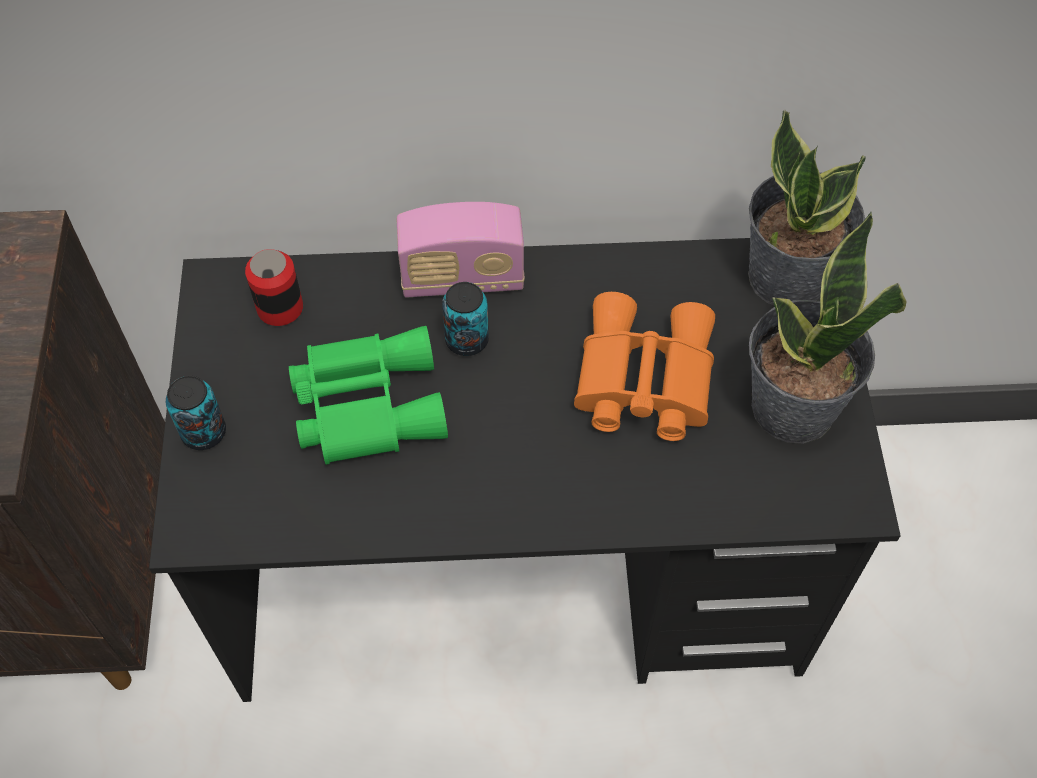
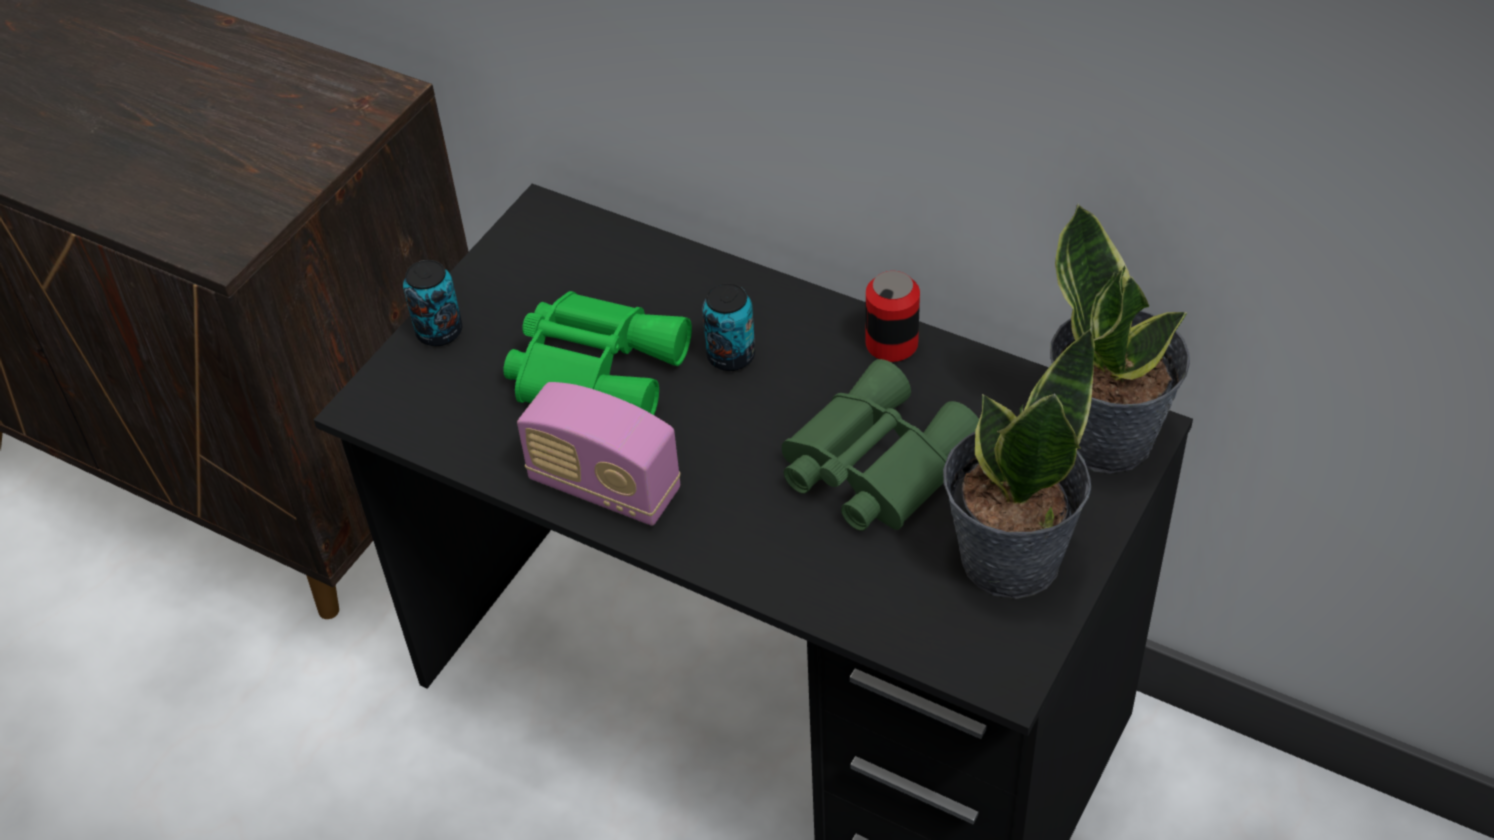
camera: 35 degrees right, 10 degrees down
can [245,249,303,326] -> can moved to [866,271,920,362]
radio [397,202,525,297] -> radio moved to [517,382,681,526]
orange binoculars [574,292,715,441] -> green binoculars [782,359,979,531]

